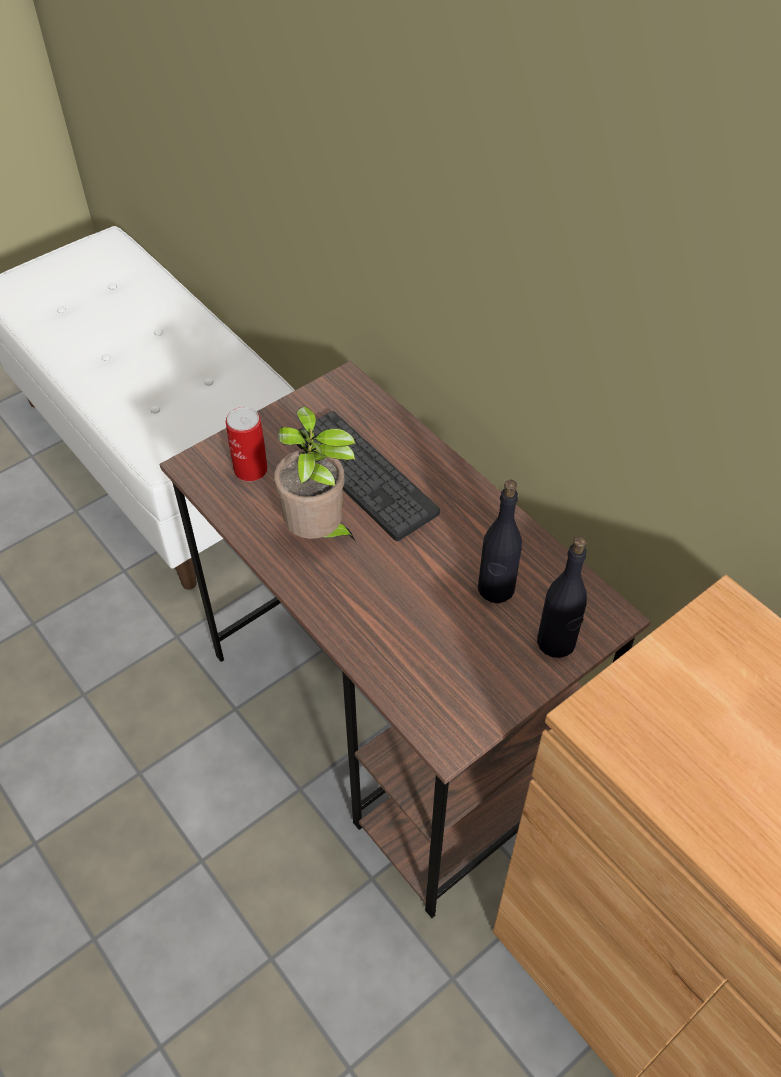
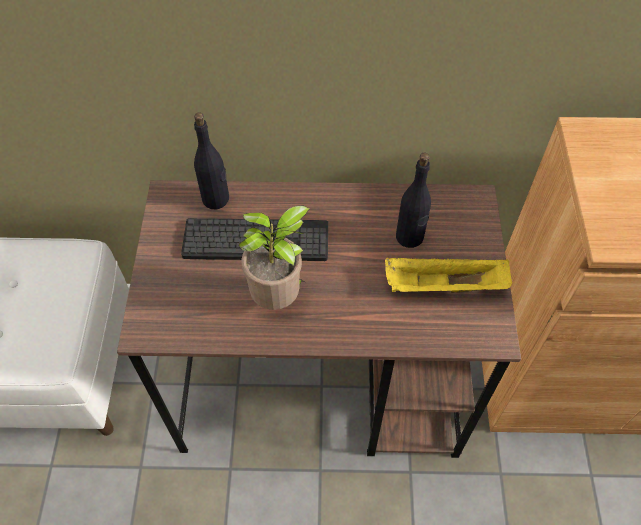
camera: 50 degrees left, 5 degrees up
can [226,407,268,482] -> none
black bottle [537,536,587,658] -> black bottle moved to [194,112,229,209]
none -> yellow tray [385,258,512,293]

